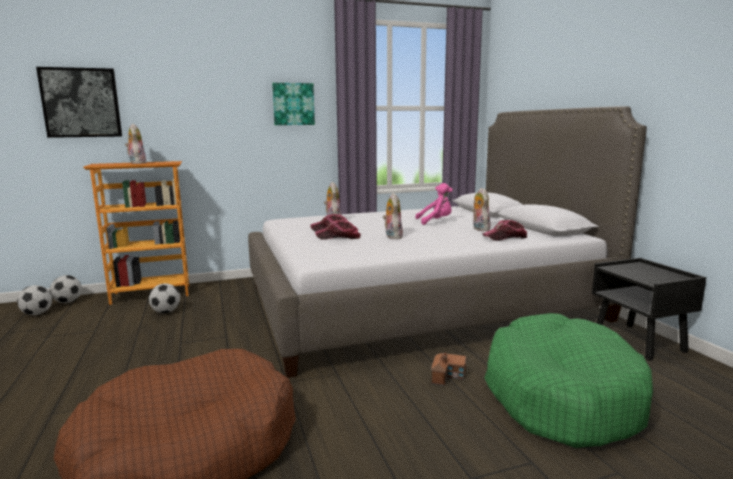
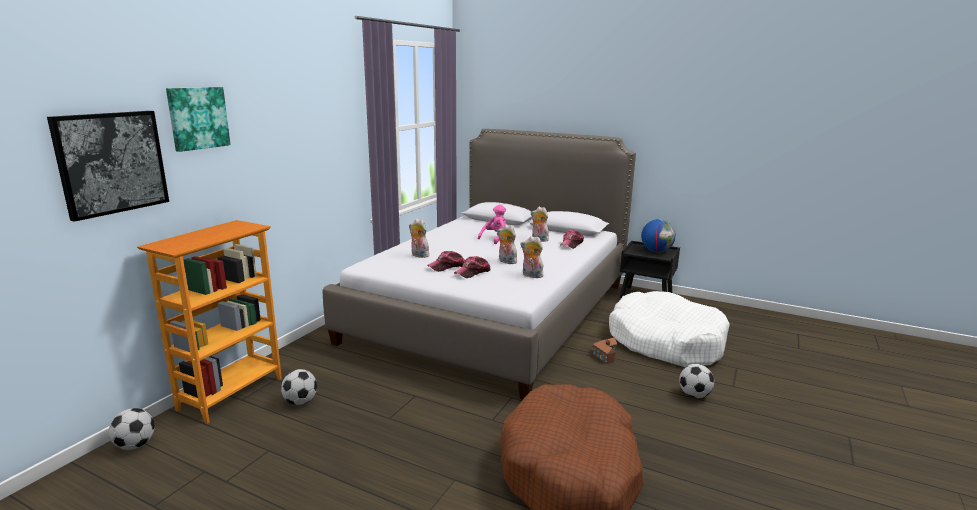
camera: 45 degrees left, 5 degrees up
football [17,285,52,315] -> football moved to [679,364,714,398]
plush toy [125,124,146,164] -> plush toy moved to [520,236,543,278]
picture [272,83,315,125] -> picture moved to [166,87,231,152]
green dog bed [484,313,653,448] -> white dog bed [609,291,730,367]
none -> globe [641,219,676,252]

